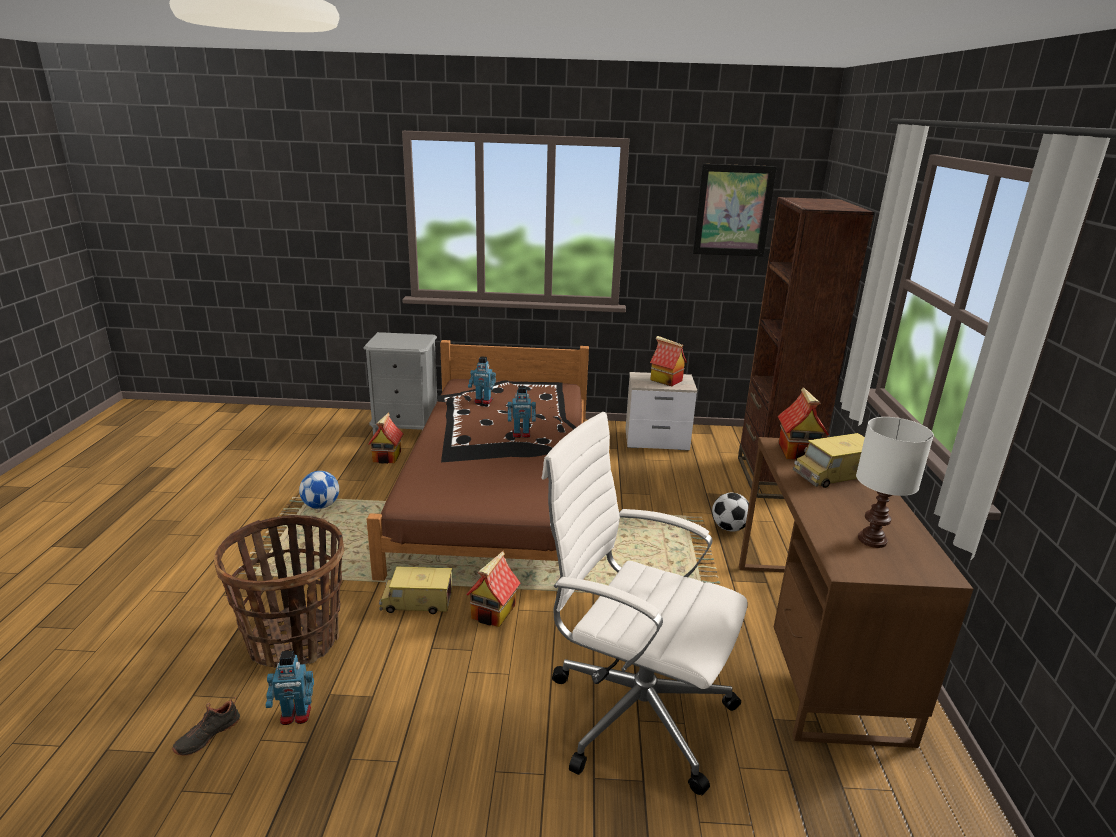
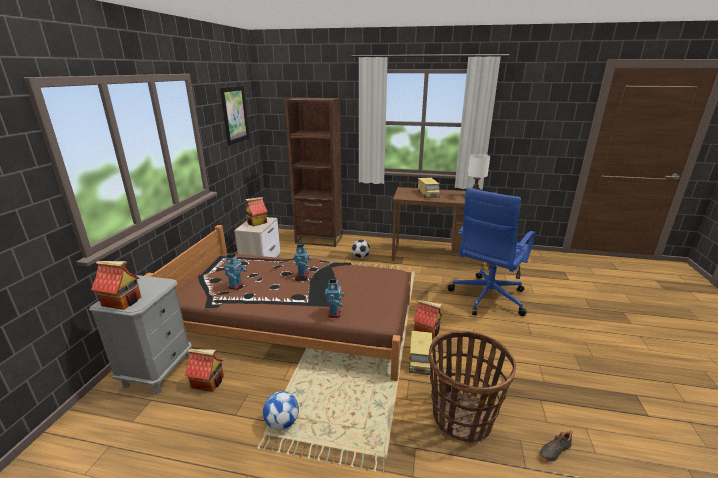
camera: 80 degrees left, 0 degrees up
black shoe [172,697,240,756] -> black shoe turned 105 degrees clockwise [540,430,573,462]
toy robot [266,651,314,725] -> toy robot moved to [325,277,344,318]
white office chair [542,412,748,796] -> blue office chair [447,188,536,316]
toy house [778,387,829,460] -> toy house moved to [91,261,141,310]

